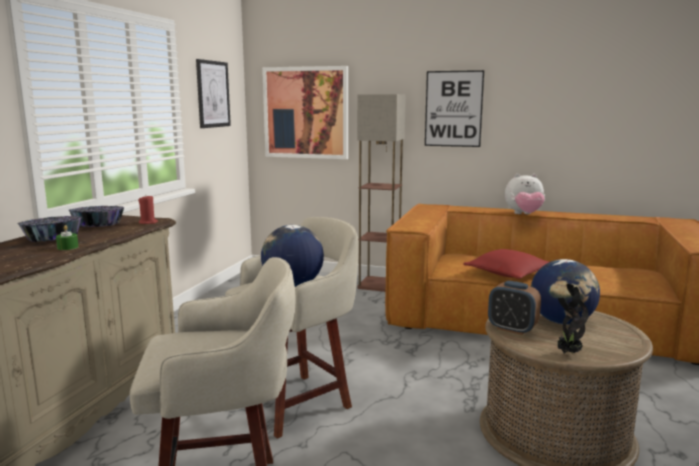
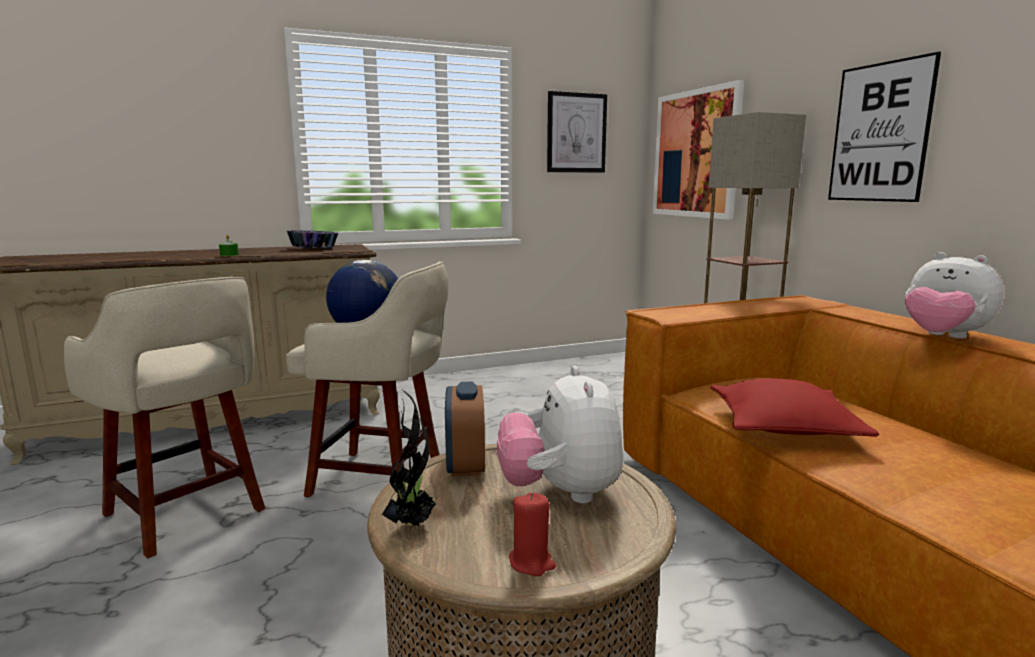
camera: 50 degrees right, 0 degrees up
bowl [18,216,82,242] -> none
red candle [138,196,158,224] -> red candle moved to [509,492,556,576]
globe [531,259,600,325] -> plush toy [497,366,623,504]

